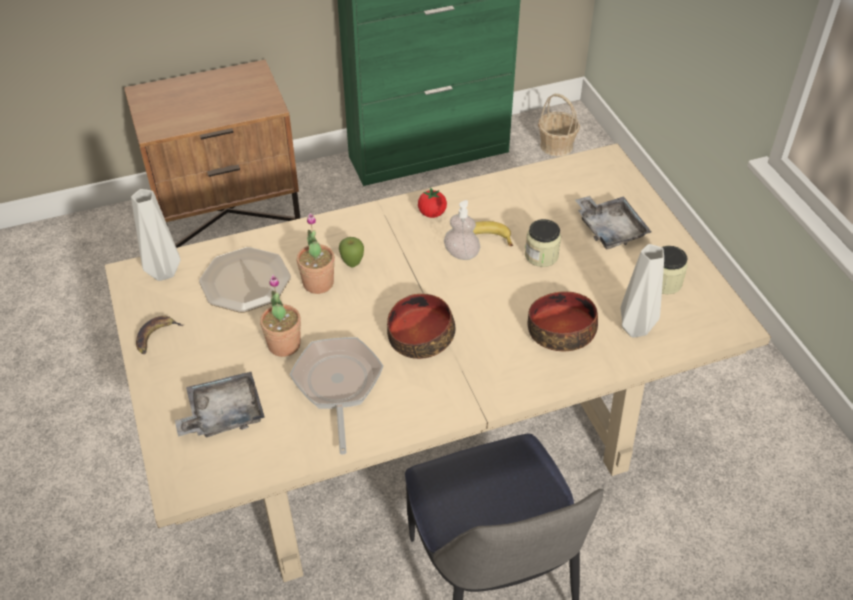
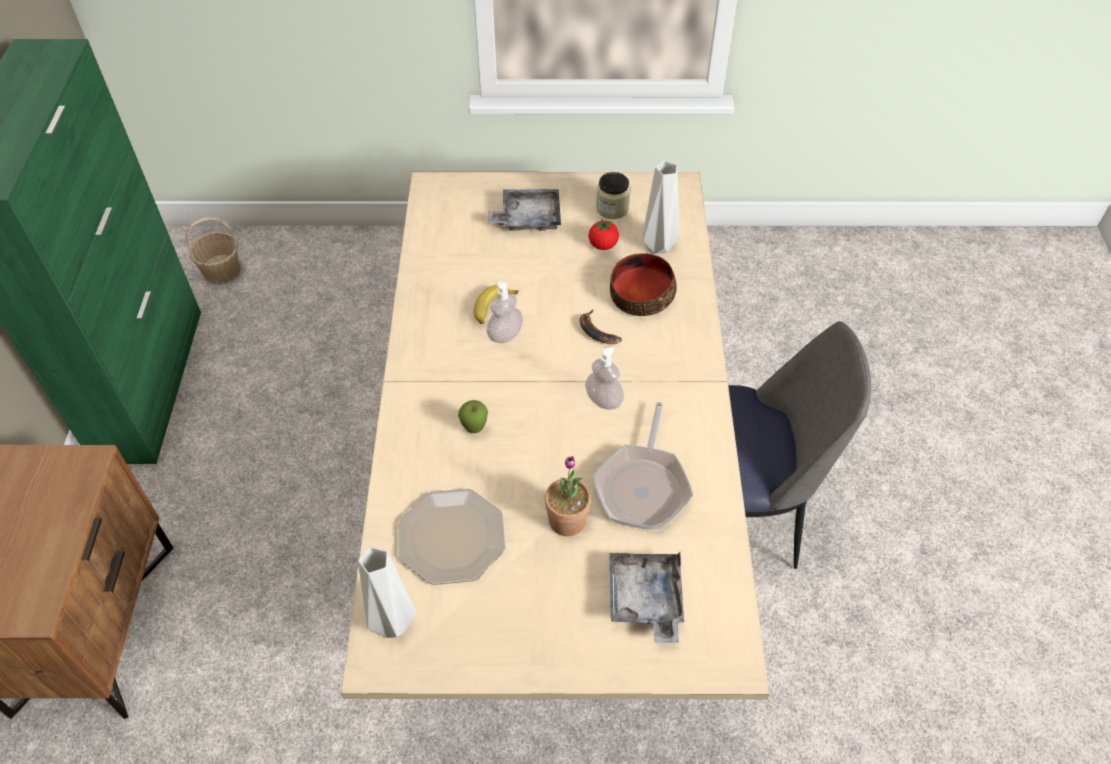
camera: 70 degrees left, 5 degrees up
banana [136,316,184,354] -> banana moved to [580,309,622,344]
frying pan [290,337,383,455] -> frying pan turned 90 degrees counterclockwise [592,402,693,530]
potted plant [297,213,335,294] -> none
bowl [387,294,455,359] -> soap dispenser [585,347,624,410]
tomato [418,188,447,218] -> tomato moved to [589,219,619,250]
jar [525,219,561,267] -> none

